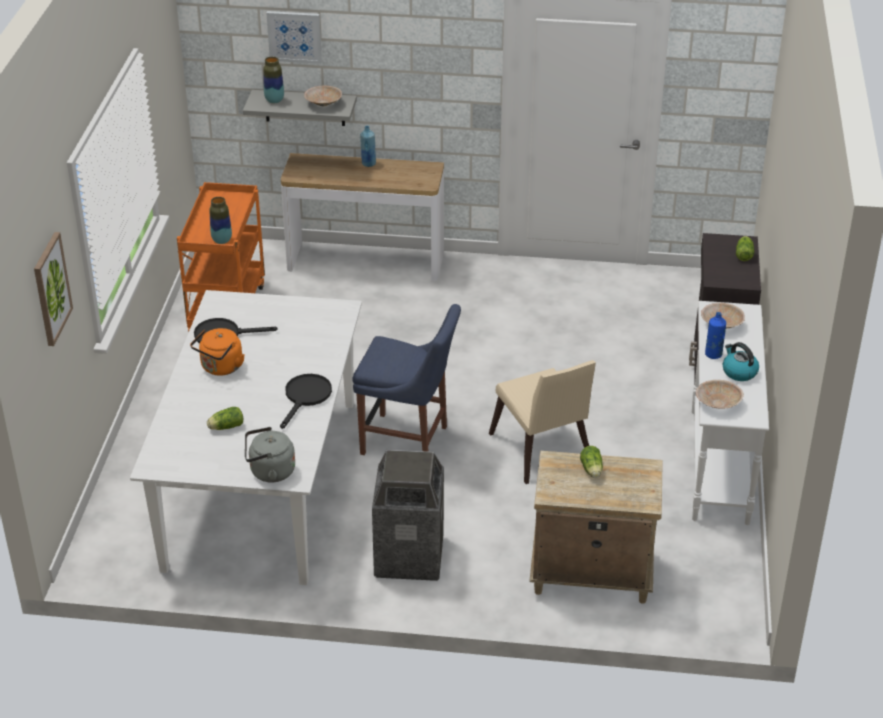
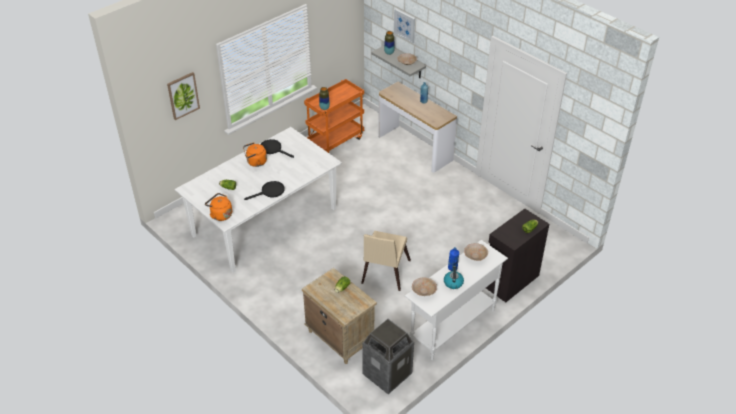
camera: 40 degrees right, 5 degrees up
grey kettle [245,427,295,483] -> orange kettle [205,193,232,221]
blue chair [352,304,461,455] -> none
trash can [372,450,444,581] -> trash can moved to [363,319,414,394]

